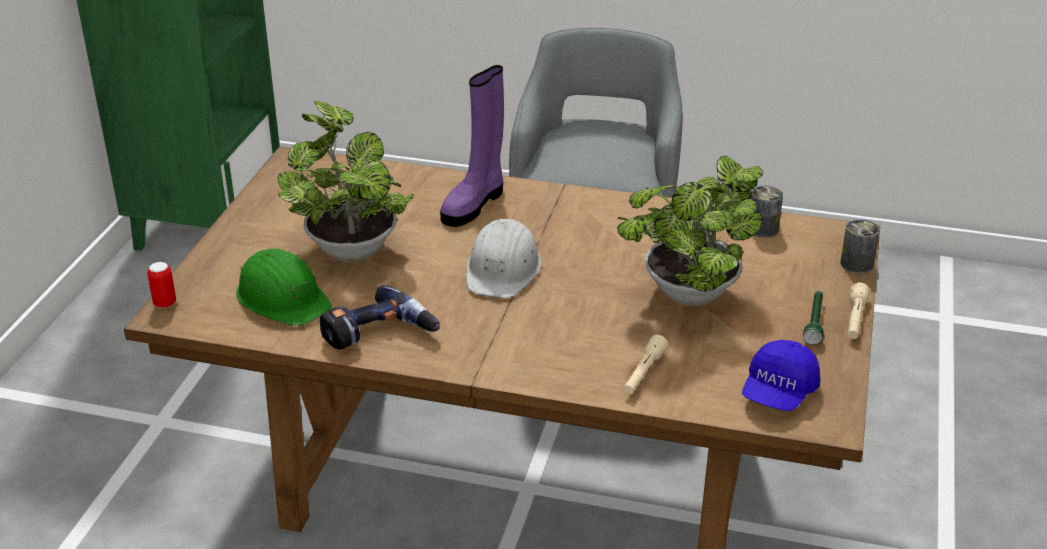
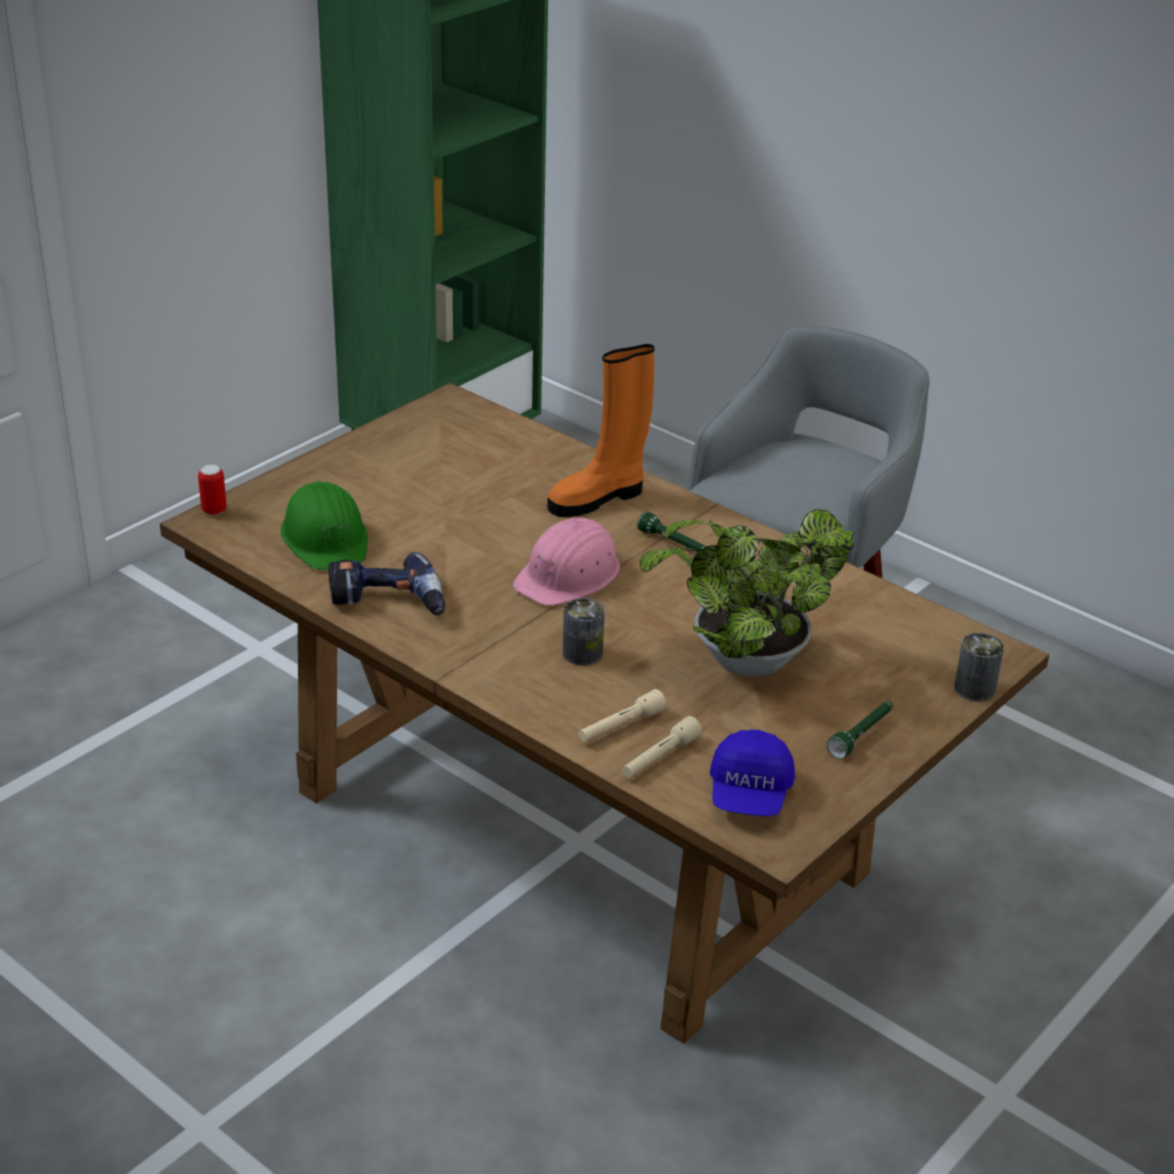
camera: 25 degrees right, 0 degrees up
potted plant [277,101,414,262] -> none
purple boot [440,65,504,227] -> orange boot [547,344,655,517]
white hard hat [466,219,541,298] -> pink hard hat [512,518,620,606]
blue cap [742,340,820,411] -> blue cap turned 45 degrees counterclockwise [710,729,795,816]
can [750,185,783,238] -> can moved to [563,598,605,666]
beige flashlight [847,282,869,339] -> beige flashlight moved to [622,716,702,778]
none -> green flashlight [637,512,705,552]

